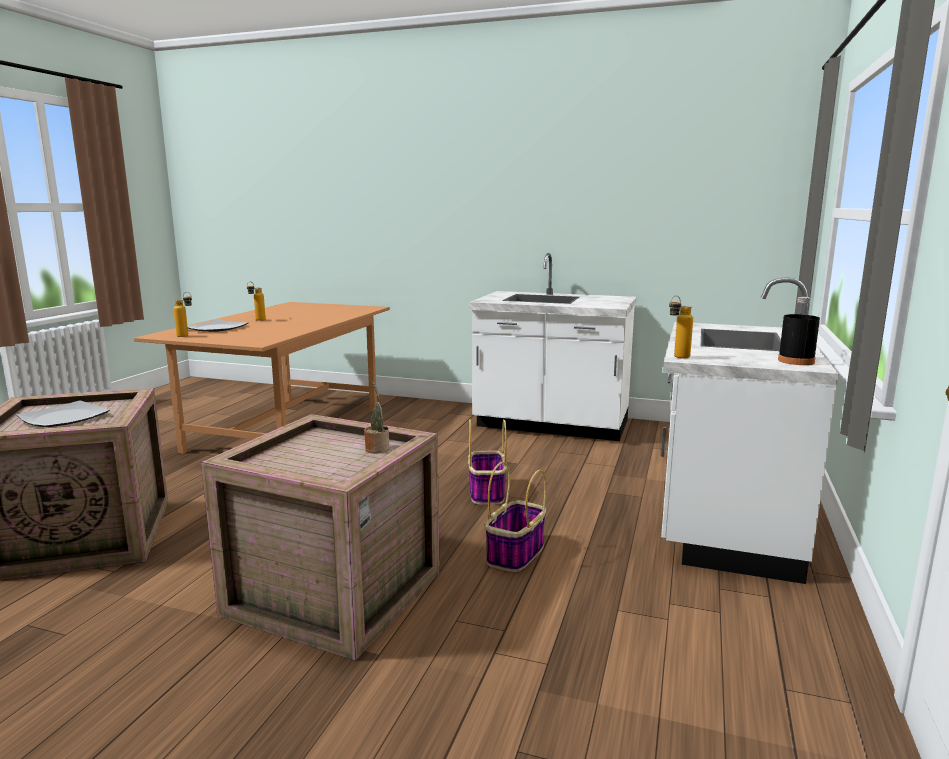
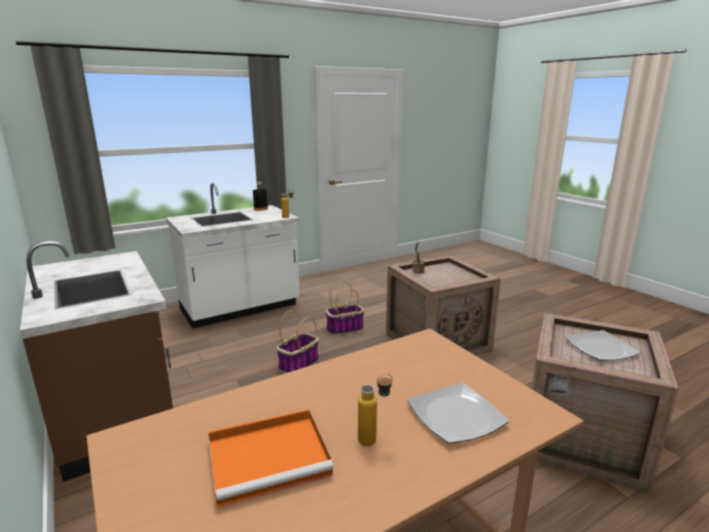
camera: 140 degrees left, 5 degrees up
bottle [173,292,192,337] -> none
white counter [469,253,637,441] -> brown counter [20,241,173,482]
none -> orange tray [208,409,334,508]

